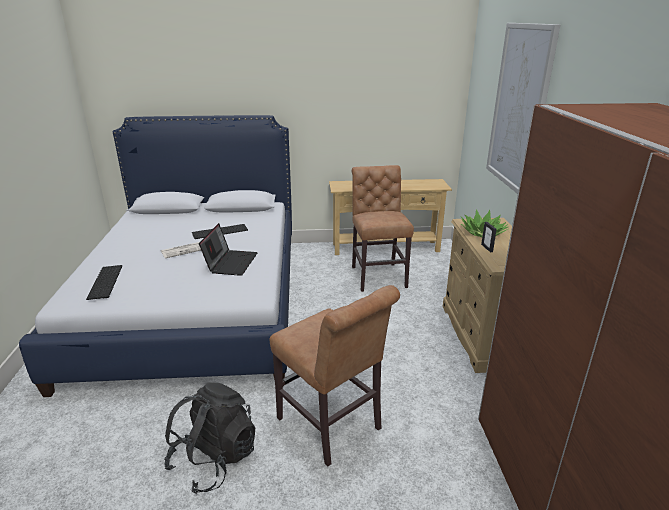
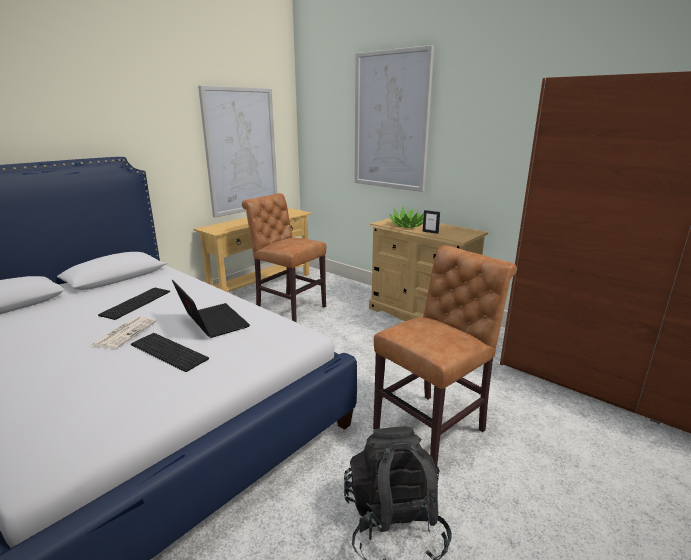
camera: 45 degrees left, 5 degrees down
keyboard [86,265,122,300] -> keyboard moved to [131,333,209,372]
brown chair [270,285,400,466] -> brown chair turned 45 degrees counterclockwise [373,245,517,465]
none -> picture [198,85,277,217]

